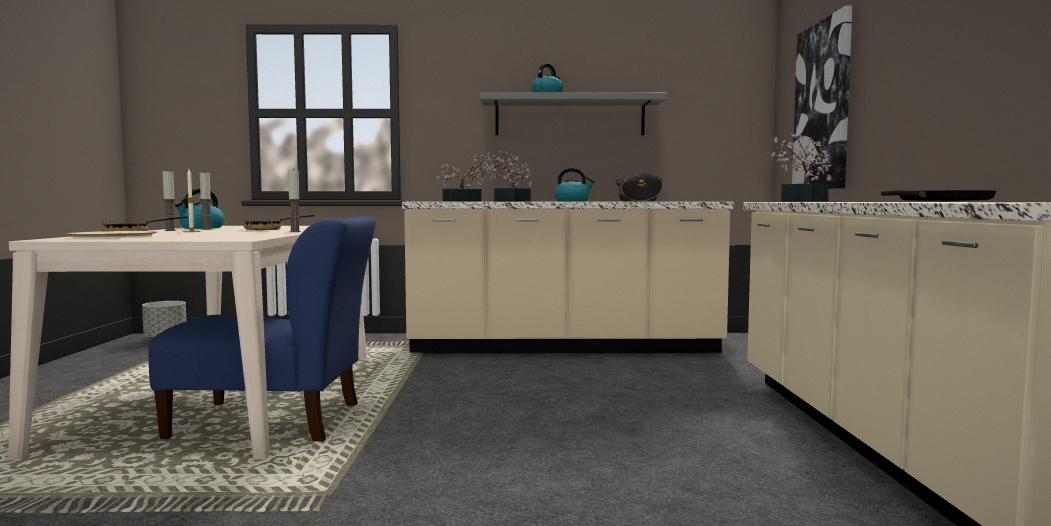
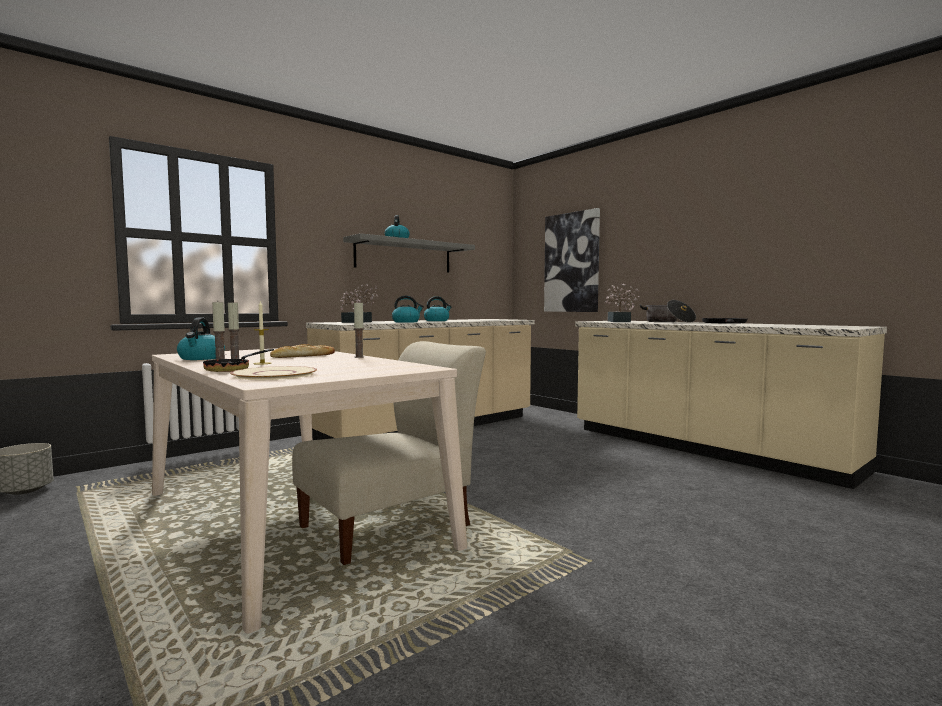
camera: 40 degrees left, 0 degrees up
blue chair [148,216,376,441] -> beige chair [292,341,486,565]
frying pan [243,213,314,230] -> bread [270,344,335,358]
potted plant [485,150,532,201] -> kettle [392,296,424,323]
cooking pot [616,173,663,201] -> cooking pot moved to [639,300,696,323]

